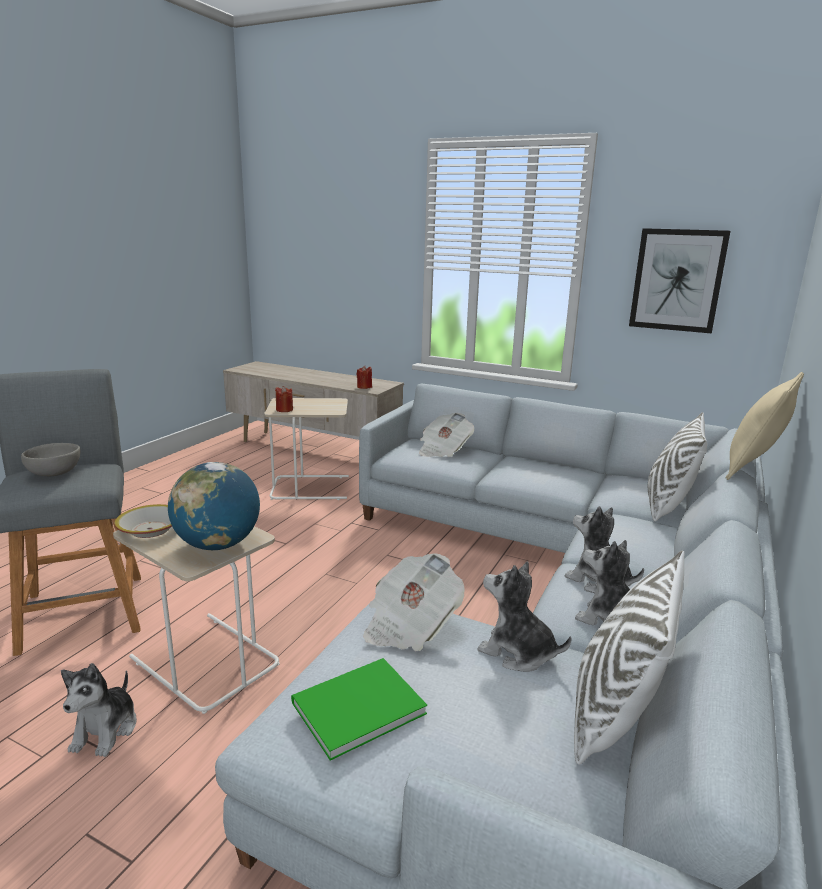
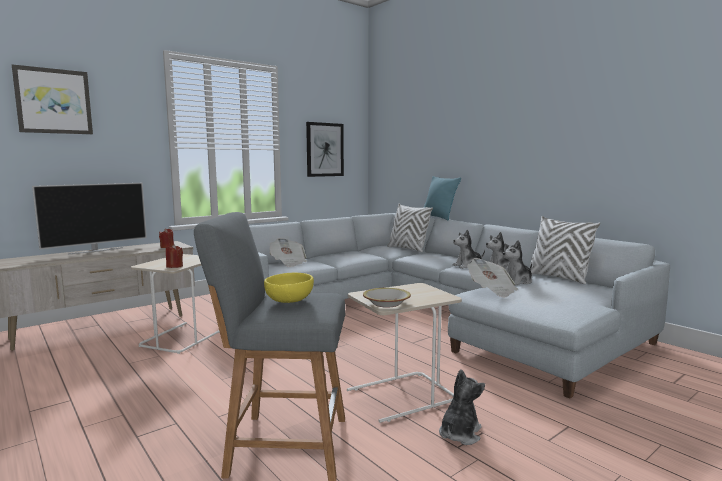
camera: 65 degrees left, 10 degrees down
grey bowl [21,443,80,476] -> yellow bowl [264,273,314,303]
plush toy [61,663,137,757] -> plush toy turned 90 degrees counterclockwise [439,369,485,445]
globe [168,462,260,550] -> none
green book [291,658,427,761] -> none
beige pillow [725,372,804,480] -> turquoise pillow [424,176,461,220]
none -> picture [12,64,93,134]
none -> television [32,183,147,254]

